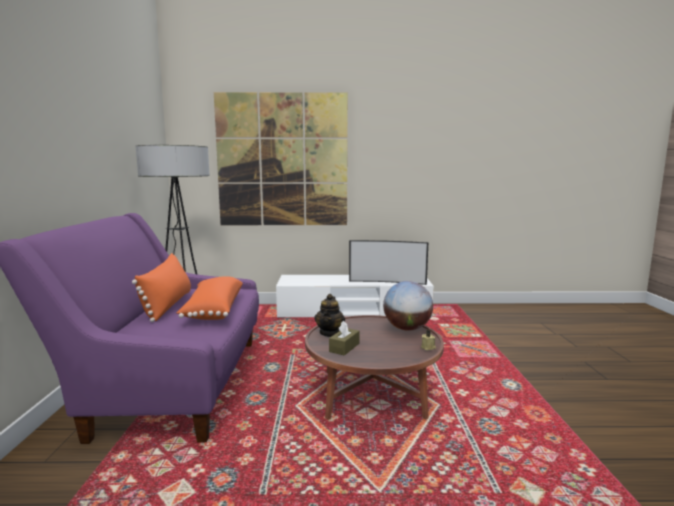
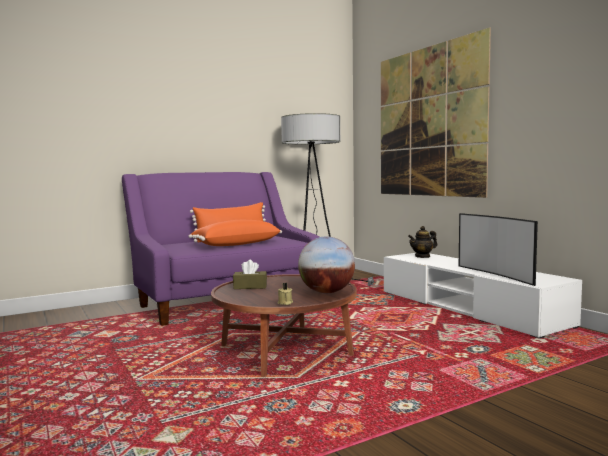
camera: 60 degrees right, 5 degrees down
teapot [314,294,345,337] -> teapot moved to [408,226,437,258]

